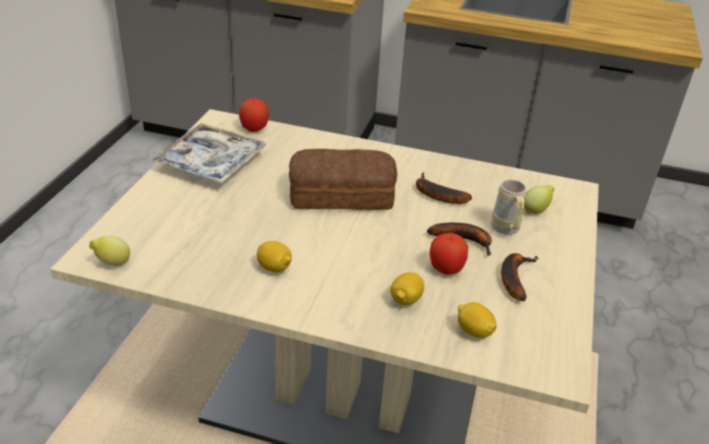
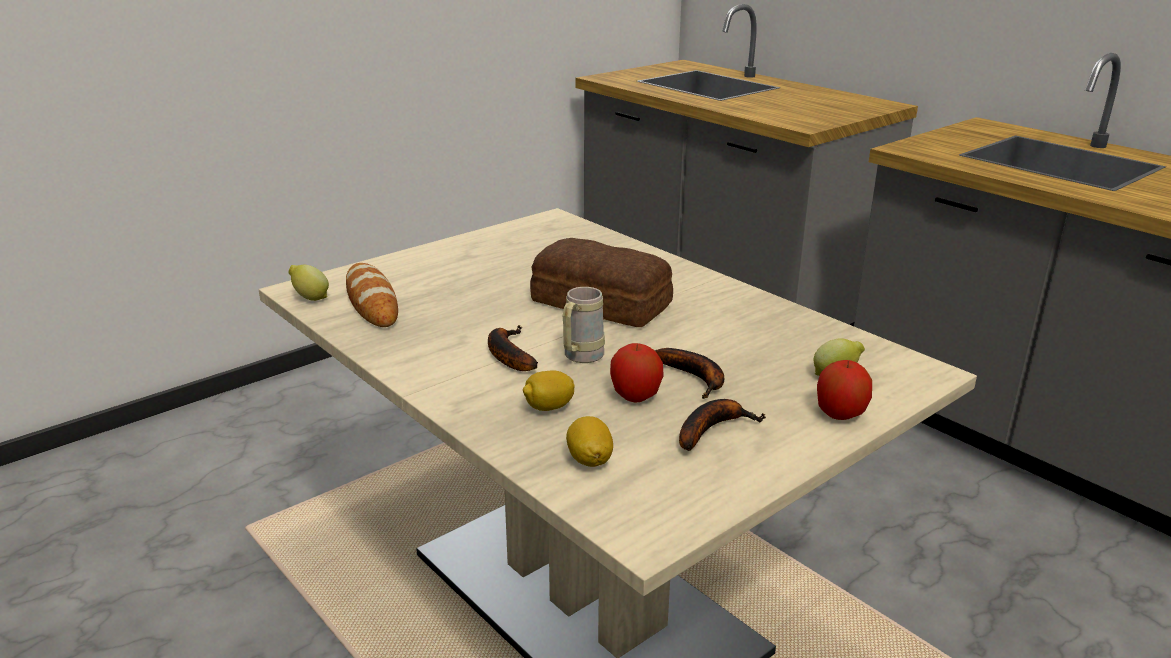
camera: 35 degrees right, 10 degrees down
tray [151,123,266,183] -> none
apple [239,98,269,132] -> apple moved to [817,360,872,420]
lemon [257,241,292,272] -> none
banana [416,172,472,204] -> banana moved to [488,325,538,371]
beige mug [491,179,527,235] -> beige mug moved to [563,287,605,363]
none -> bread [346,263,398,327]

